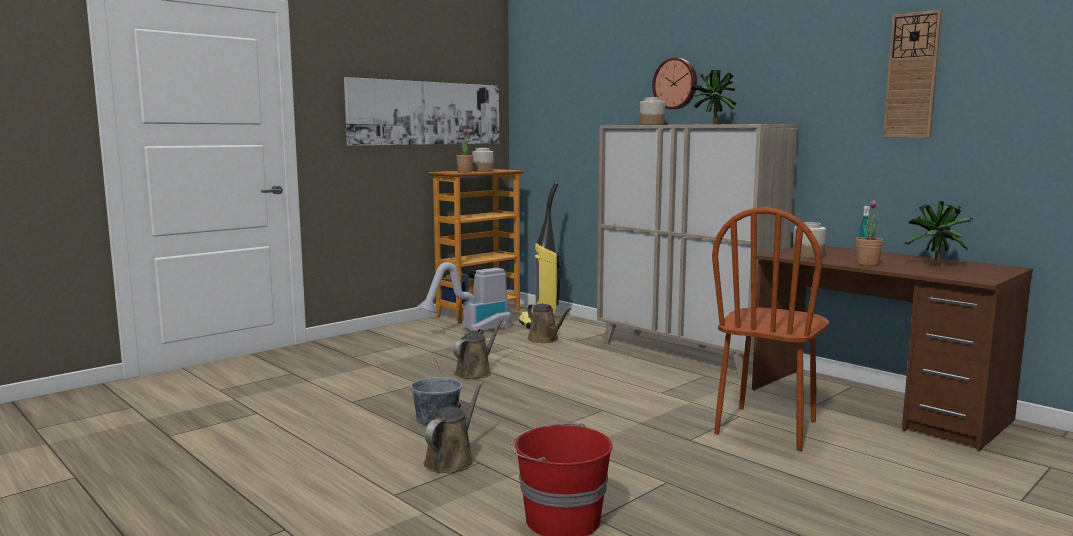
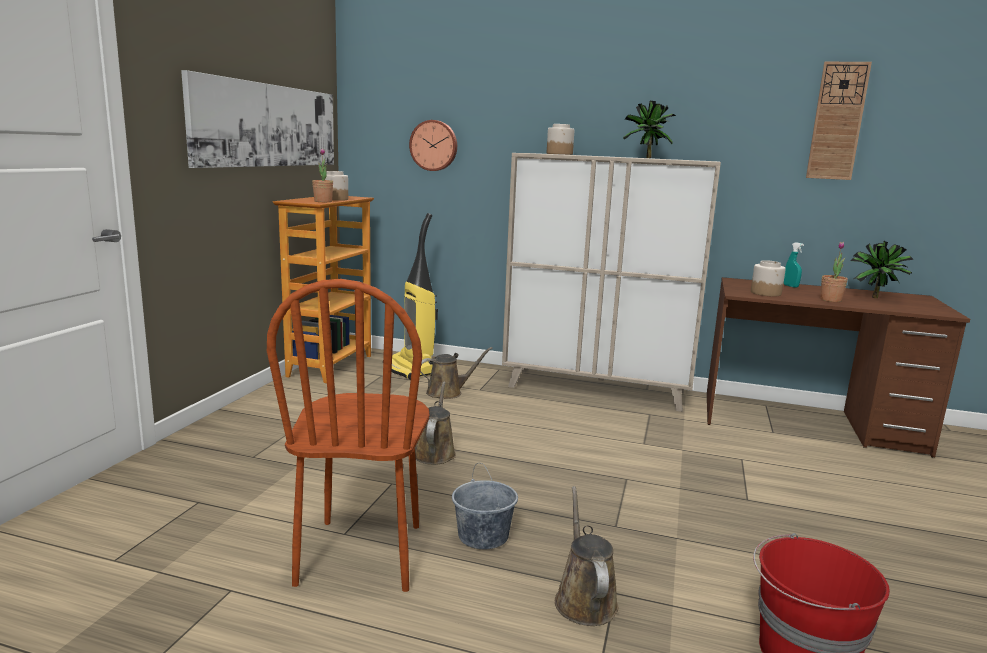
camera: 30 degrees left, 5 degrees up
vacuum cleaner [417,262,511,333] -> none
brown watering can [527,304,571,343] -> brown watering can turned 45 degrees counterclockwise [420,347,493,399]
wall clock [652,58,697,109] -> wall clock moved to [409,120,457,171]
brown chair [712,207,829,451] -> brown chair moved to [267,279,429,592]

